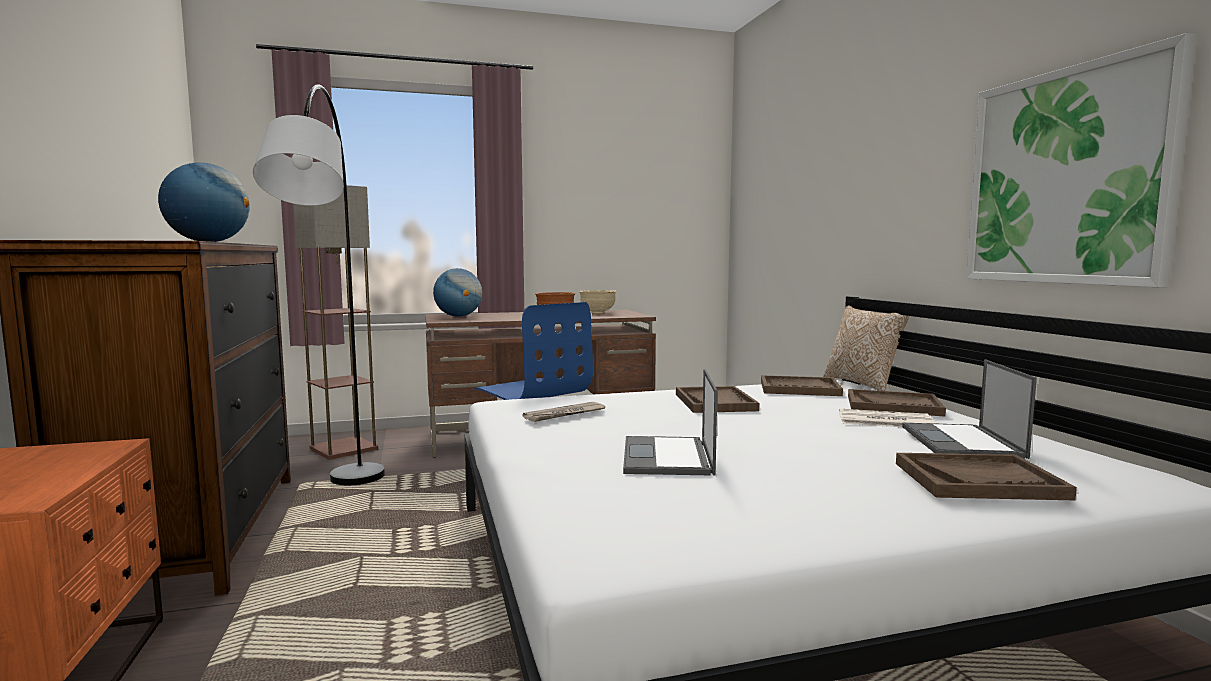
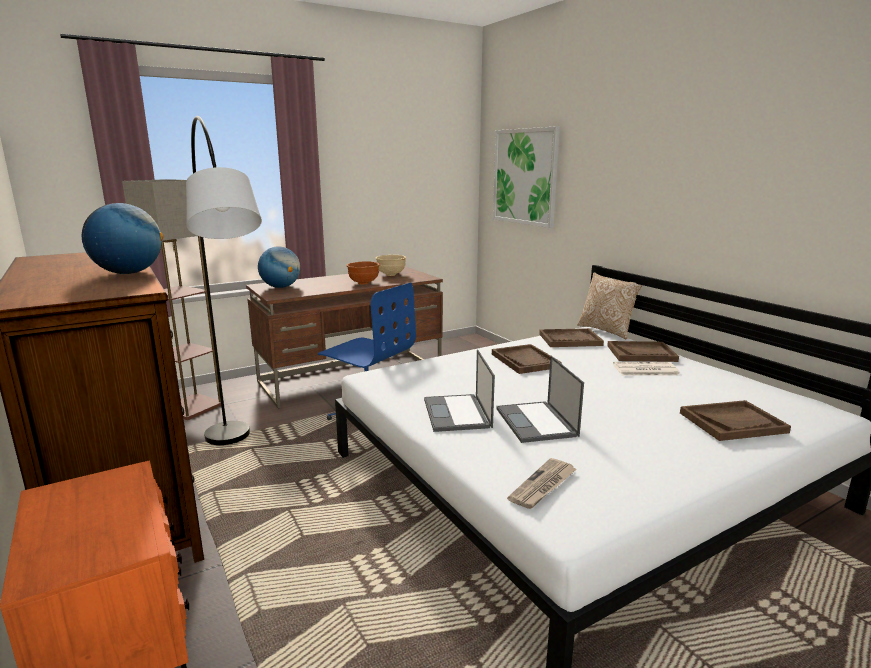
camera: 15 degrees left, 10 degrees up
newspaper [522,402,606,422] -> newspaper moved to [507,458,576,509]
laptop [902,359,1037,459] -> laptop moved to [424,350,495,432]
picture [966,33,1195,287] -> picture moved to [493,126,560,228]

